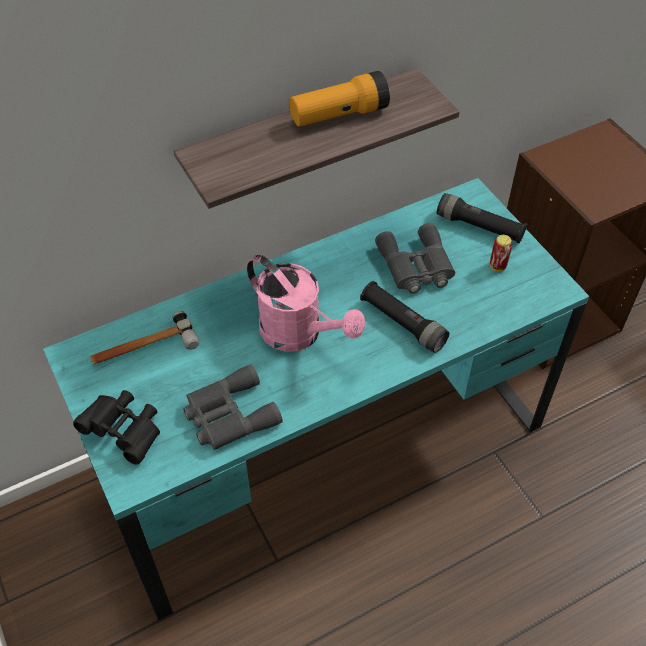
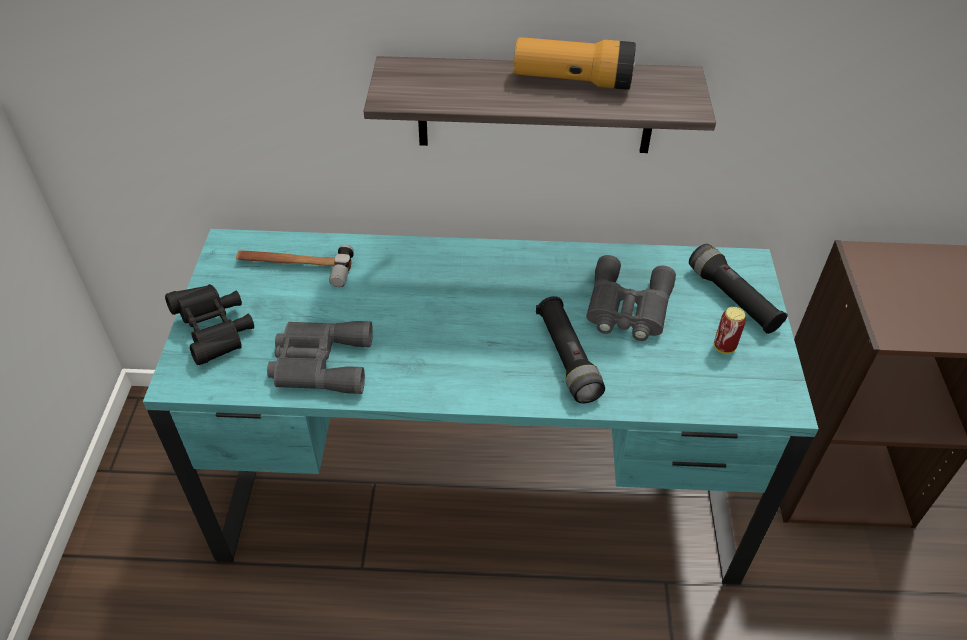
camera: 30 degrees right, 5 degrees down
pink watering can [247,255,365,352] -> none

